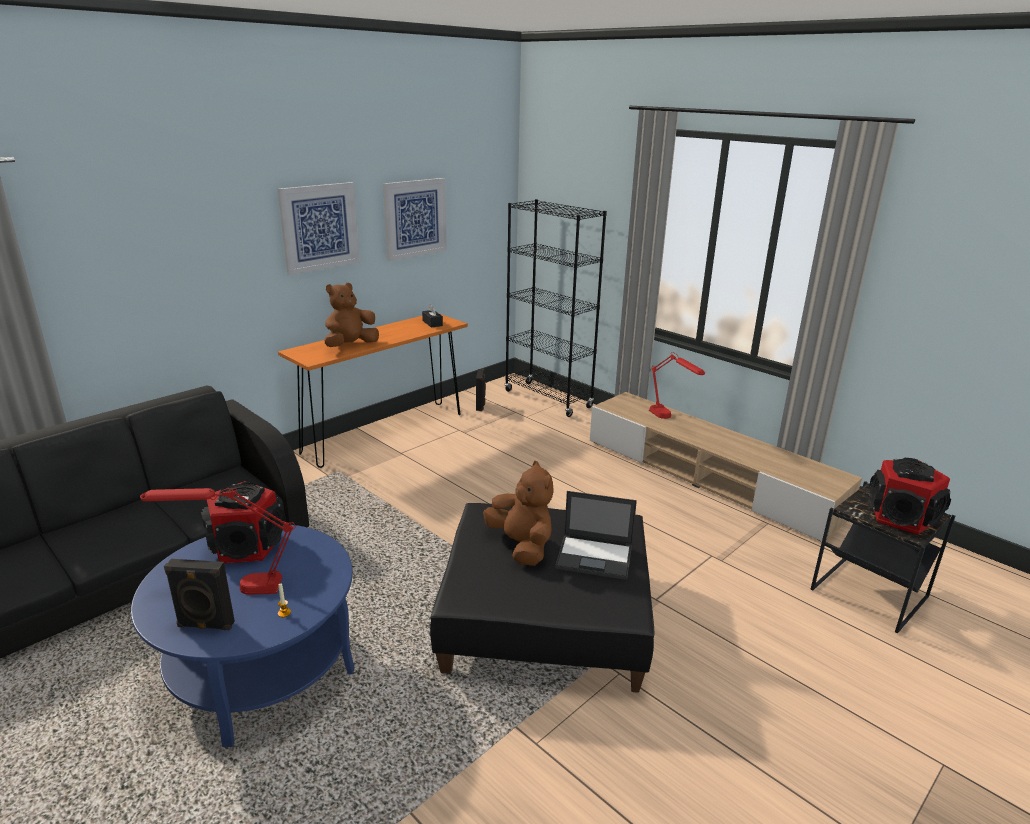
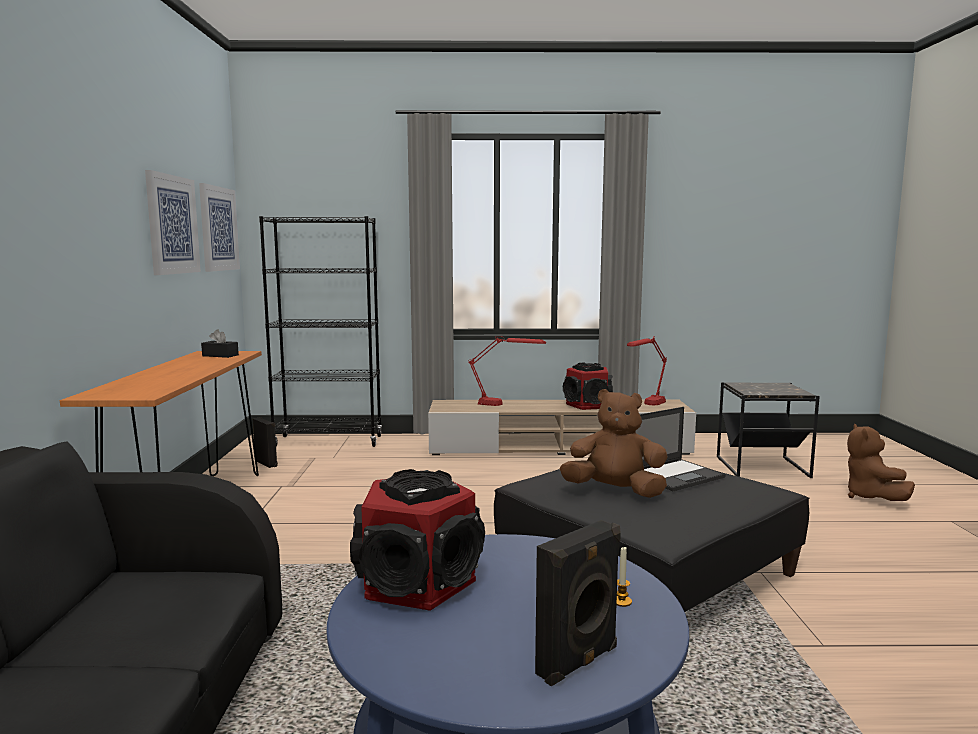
camera: 45 degrees left, 15 degrees down
red table lamp [140,488,295,595] -> red table lamp moved to [627,336,667,405]
picture [278,182,360,275] -> picture moved to [199,183,240,272]
brown plush toy [324,283,379,347] -> brown plush toy moved to [847,423,915,501]
speaker [868,458,951,534] -> speaker moved to [563,363,613,410]

